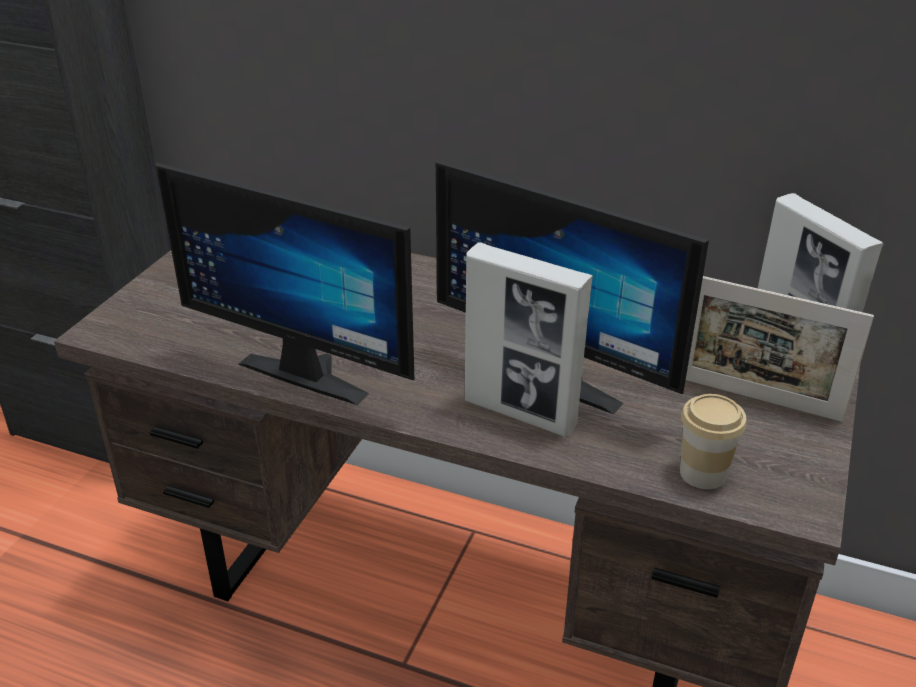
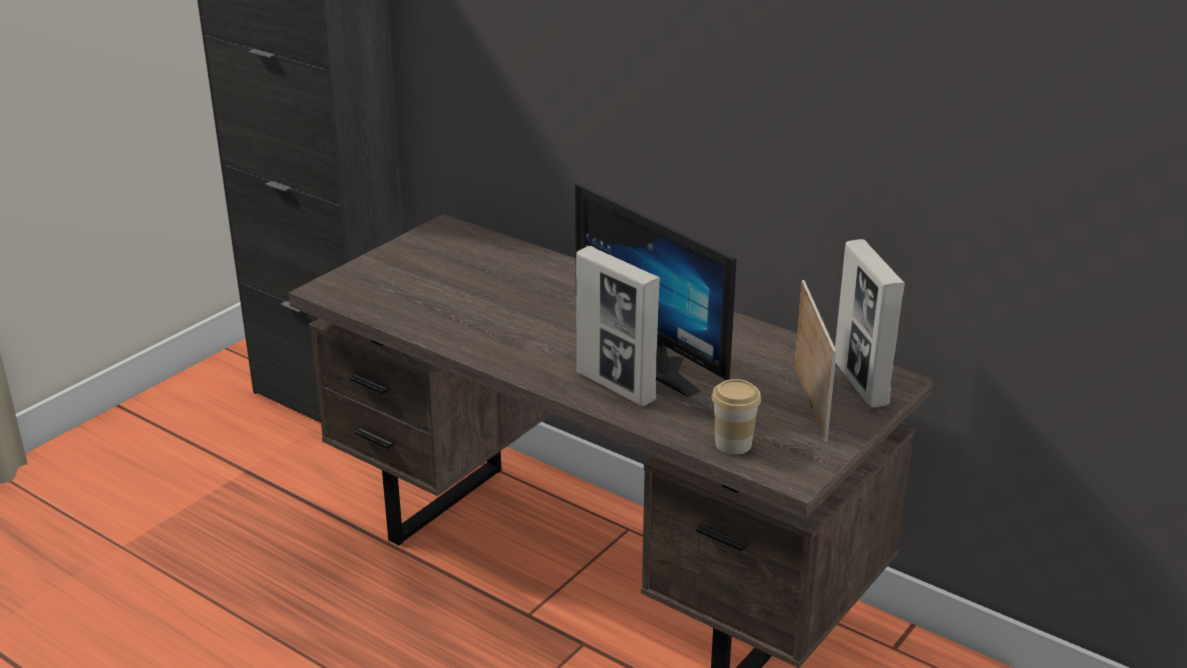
camera: 15 degrees right, 5 degrees down
monitor [156,163,414,405] -> none
picture frame [686,276,874,422] -> picture frame turned 135 degrees counterclockwise [795,280,836,442]

